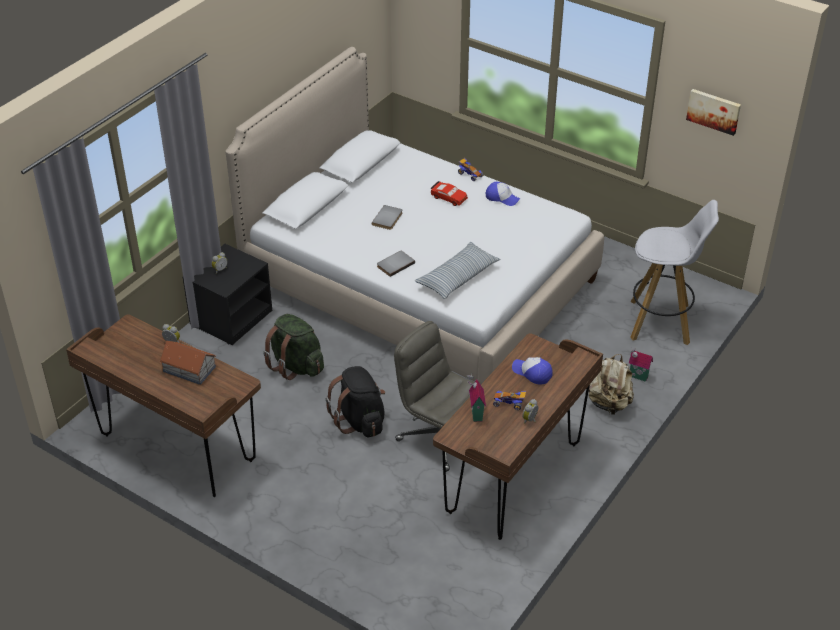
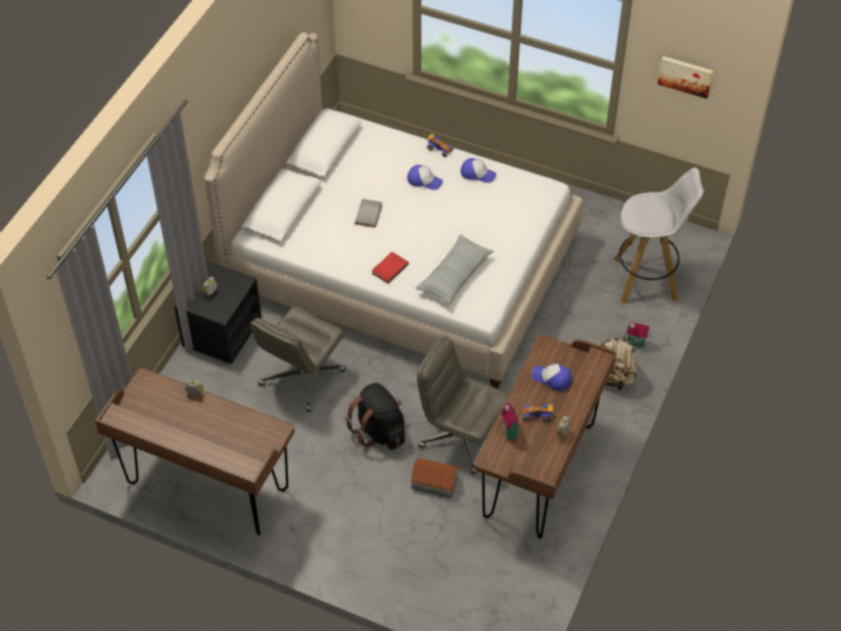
camera: 10 degrees left, 10 degrees up
toy house [159,341,216,385] -> toy house moved to [410,458,460,498]
green backpack [263,314,324,380] -> grey office chair [250,306,346,412]
grey book [377,251,415,277] -> red book [372,252,409,284]
red toy car [430,181,468,206] -> cap [407,165,443,190]

